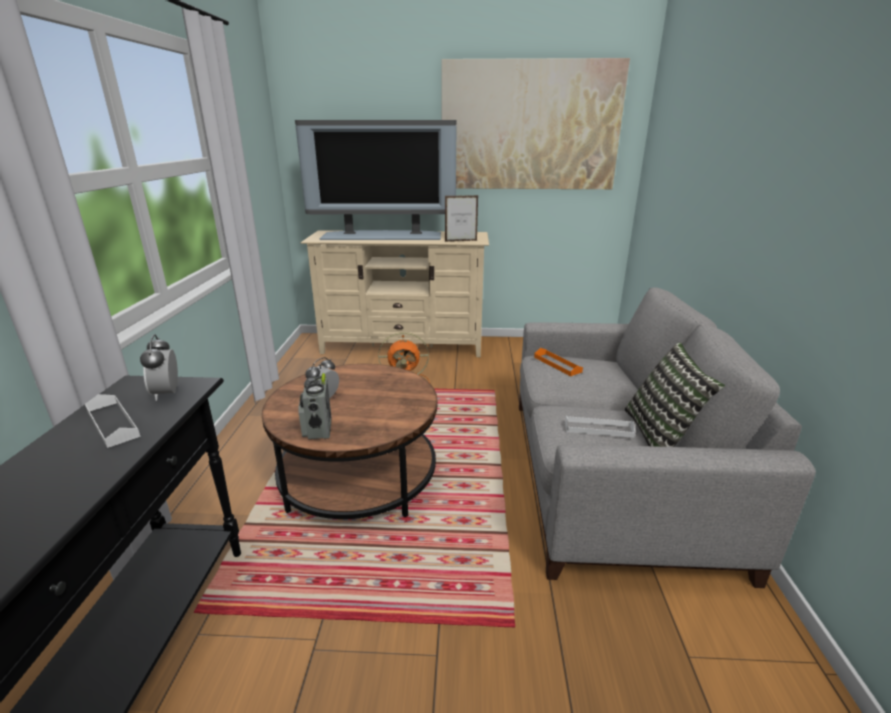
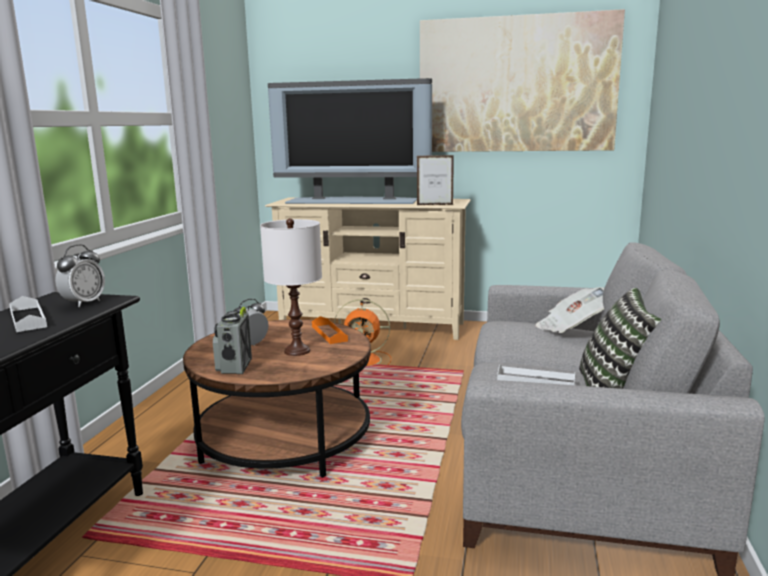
camera: 10 degrees right, 10 degrees down
alarm clock [140,335,178,401] -> alarm clock turned 150 degrees counterclockwise [55,244,105,307]
orange tray [534,348,583,376] -> orange tray moved to [312,316,348,344]
none -> white table lamp [260,218,322,356]
none -> newspaper [536,287,604,333]

